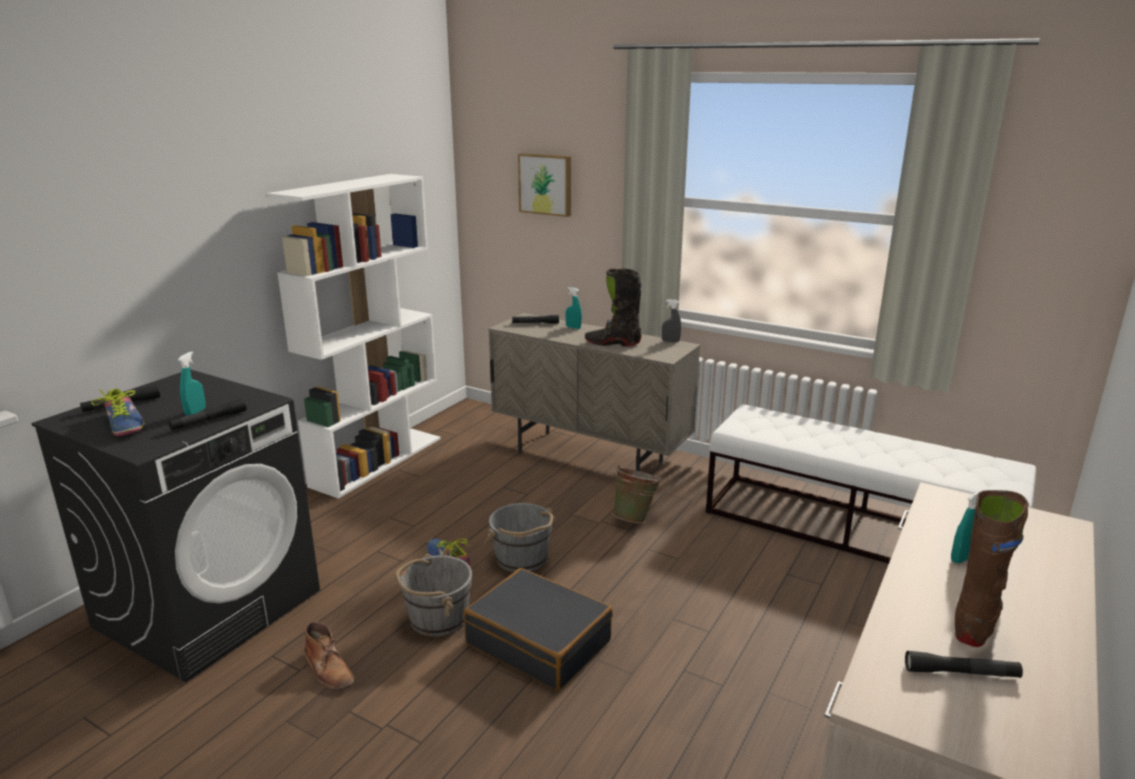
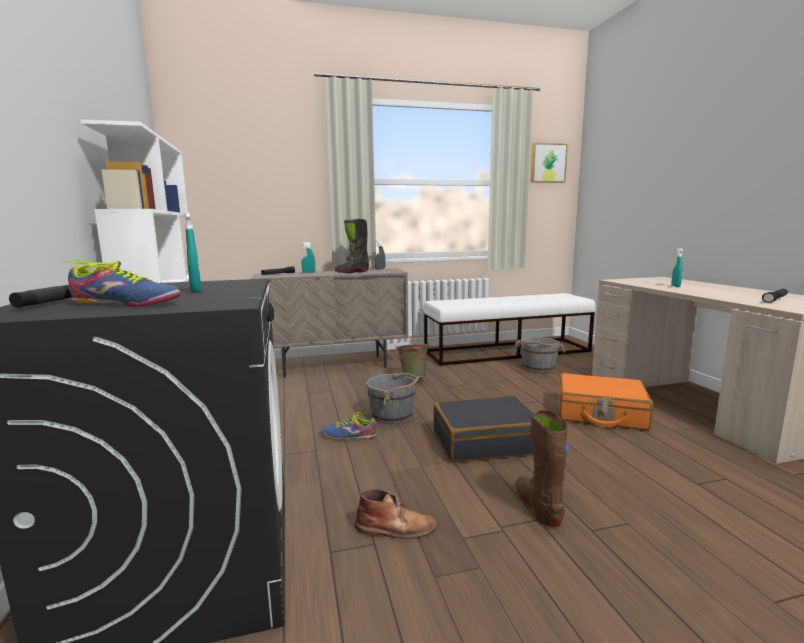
camera: 45 degrees left, 10 degrees down
black flashlight [168,398,247,431] -> none
grey bucket [395,554,472,636] -> grey bucket moved to [514,337,565,373]
picture [518,153,571,217] -> picture moved to [530,143,568,183]
brown boot [955,490,1029,647] -> brown boot moved to [516,410,569,527]
none -> orange suitcase [559,373,653,430]

